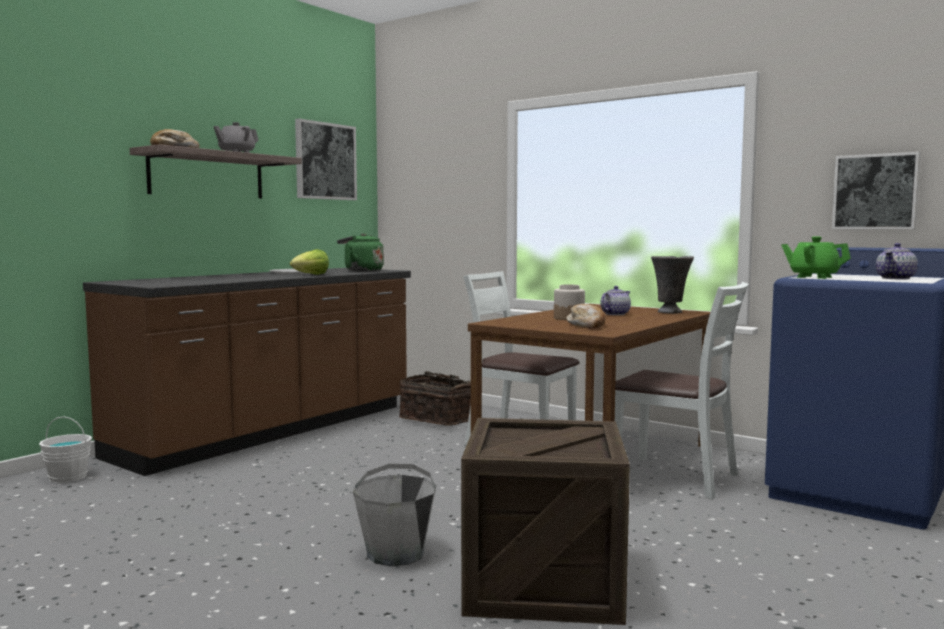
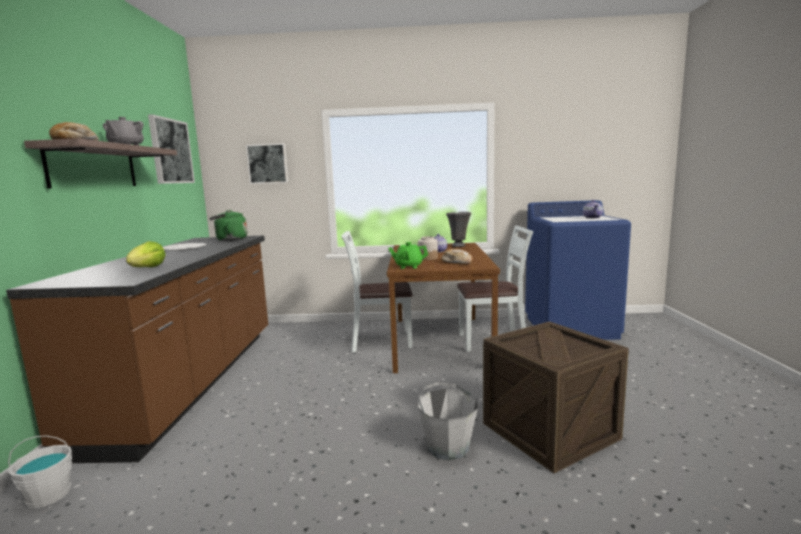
camera: 35 degrees left, 5 degrees up
lettuce [290,249,329,275] -> lettuce moved to [126,241,166,267]
basket [399,371,471,426] -> none
green teapot [781,236,851,279] -> green teapot moved to [388,242,428,269]
picture [832,152,920,229] -> picture moved to [246,143,289,184]

